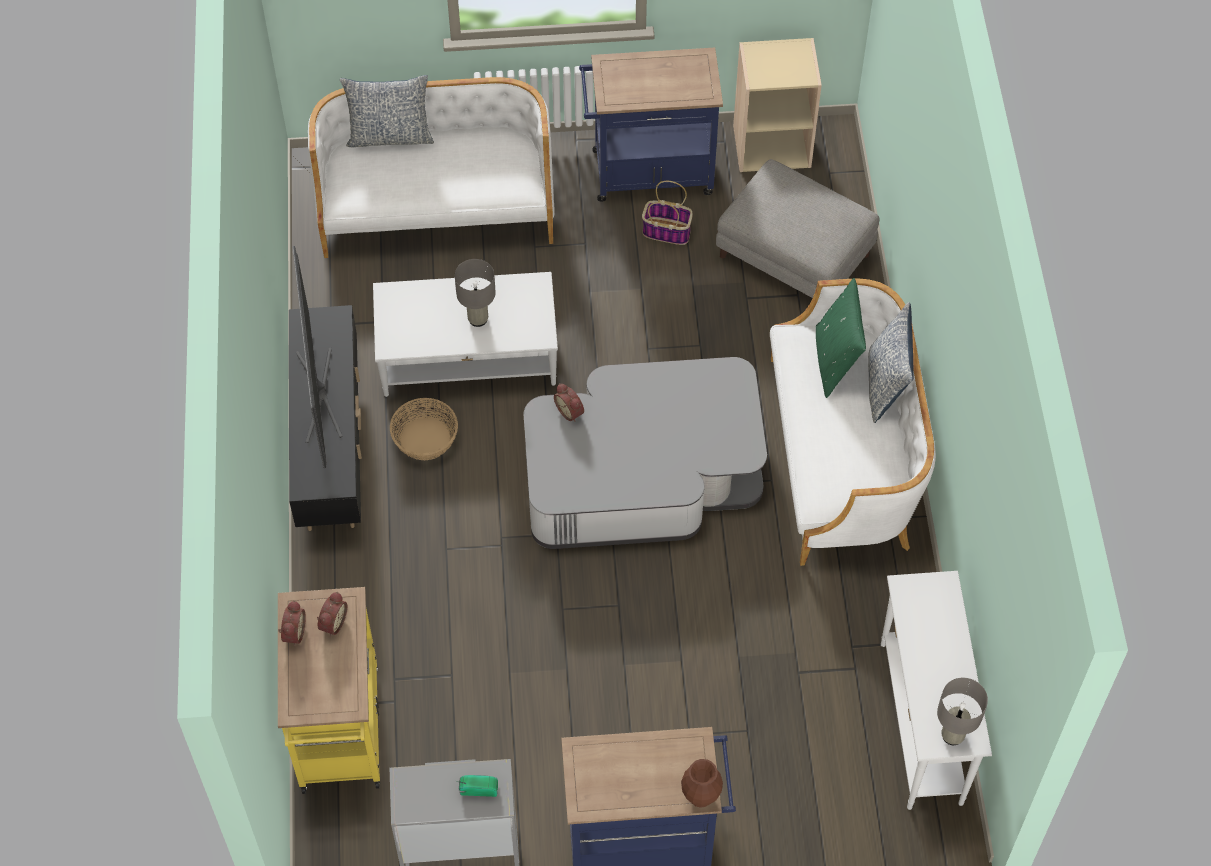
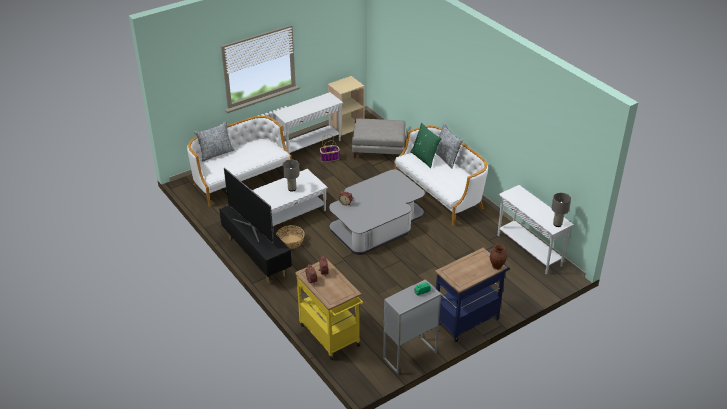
camera: 30 degrees left, 20 degrees down
blue cart [579,48,723,202] -> white console table [273,92,343,153]

